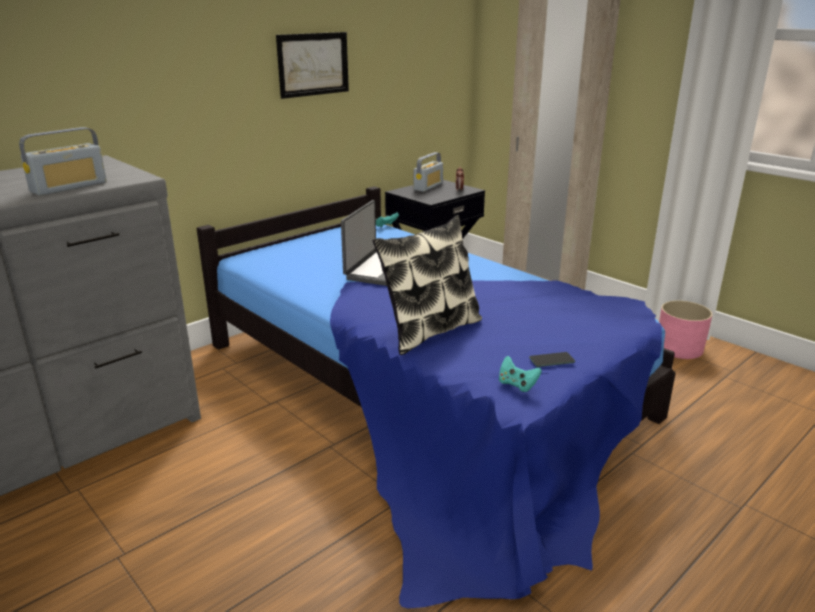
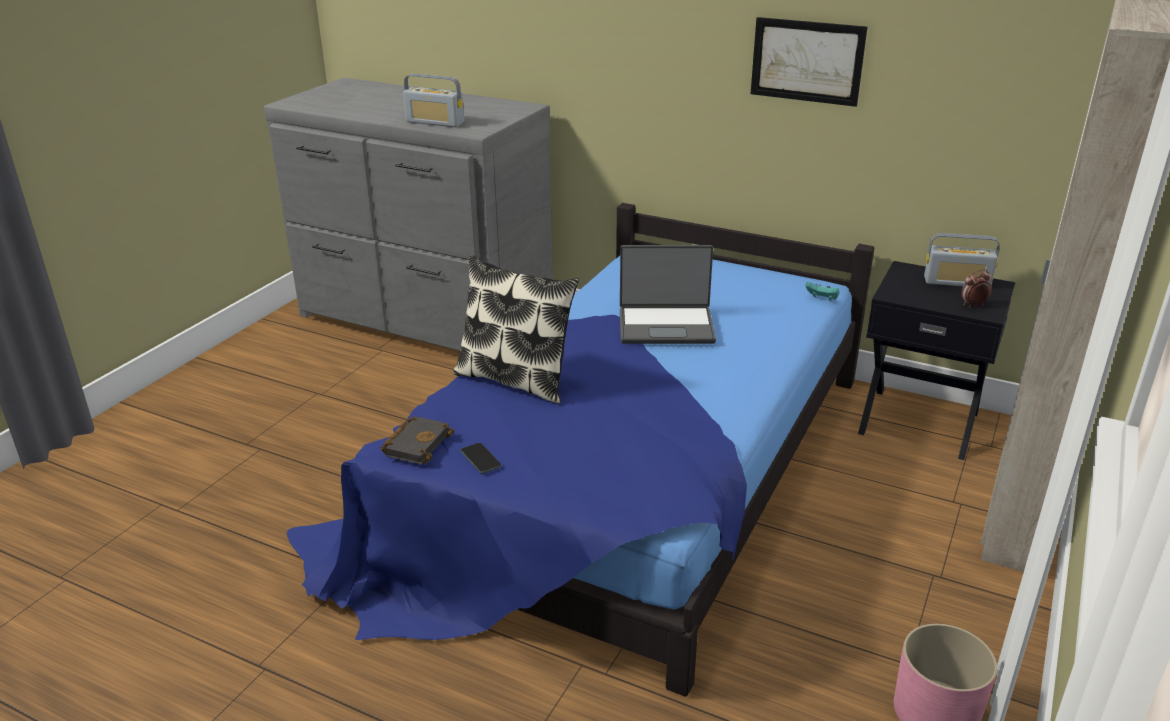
camera: 70 degrees right, 5 degrees up
turquoise game controller [499,356,542,392] -> black book [380,417,455,464]

